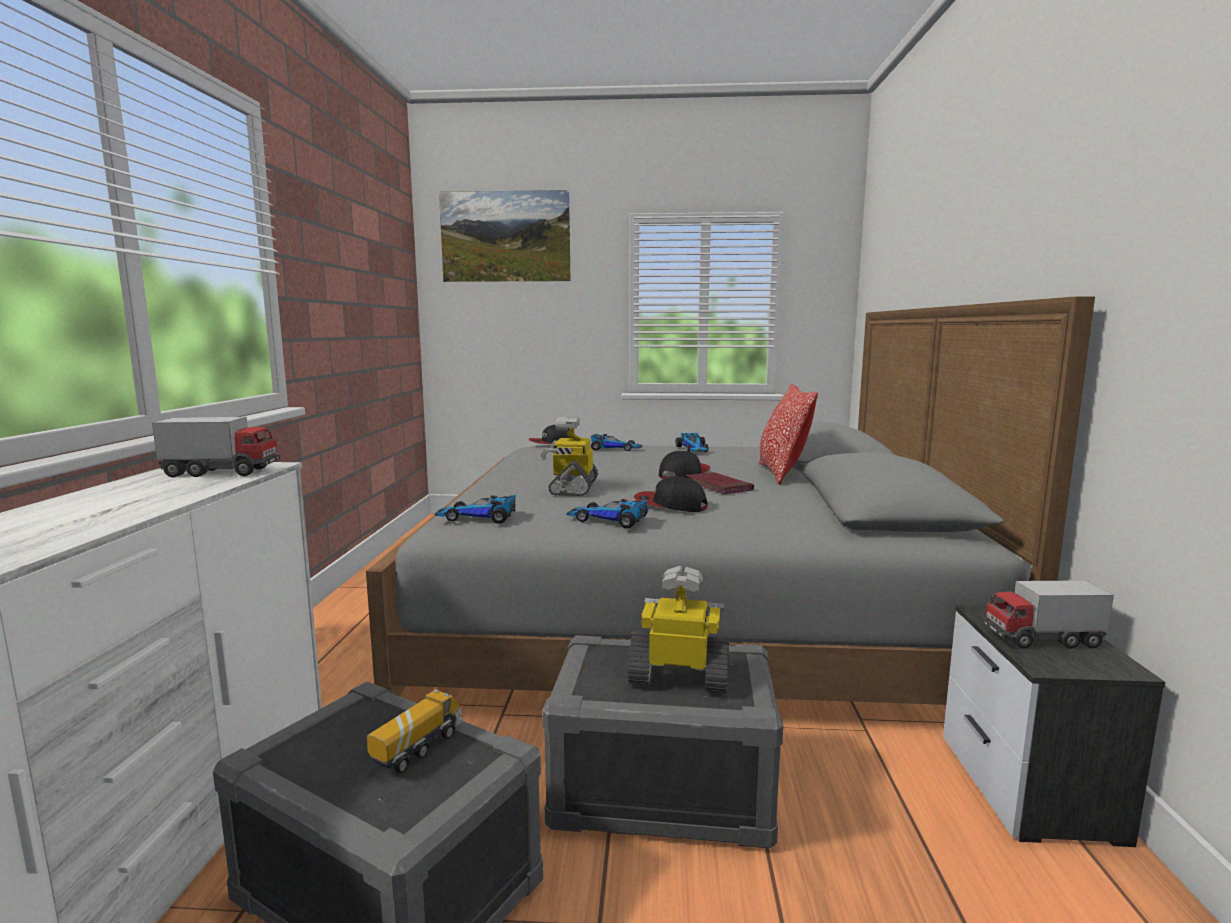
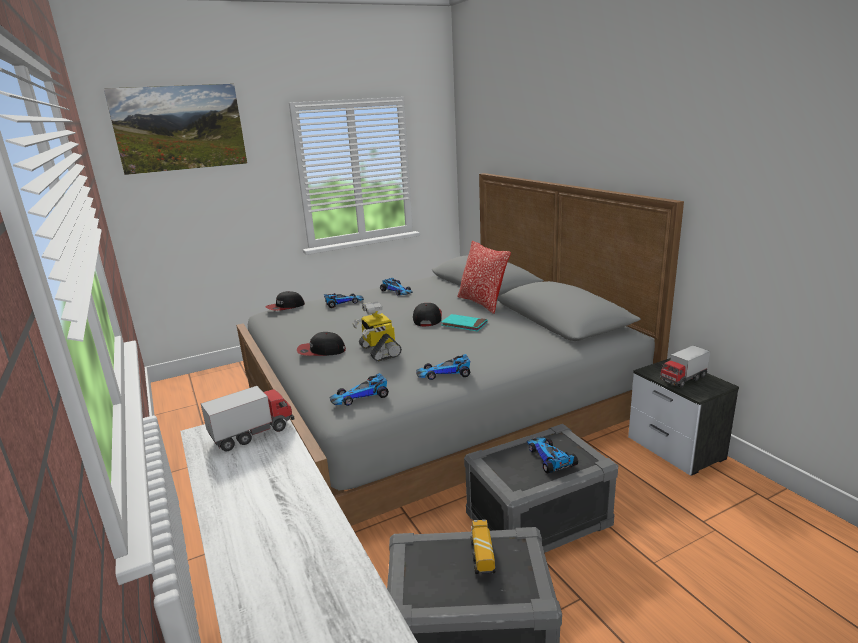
camera: 30 degrees left, 10 degrees up
toy robot [628,566,729,693] -> toy car [527,437,578,474]
cap [634,476,708,512] -> cap moved to [297,332,346,356]
red book [686,472,754,494] -> turquoise book [441,314,488,331]

